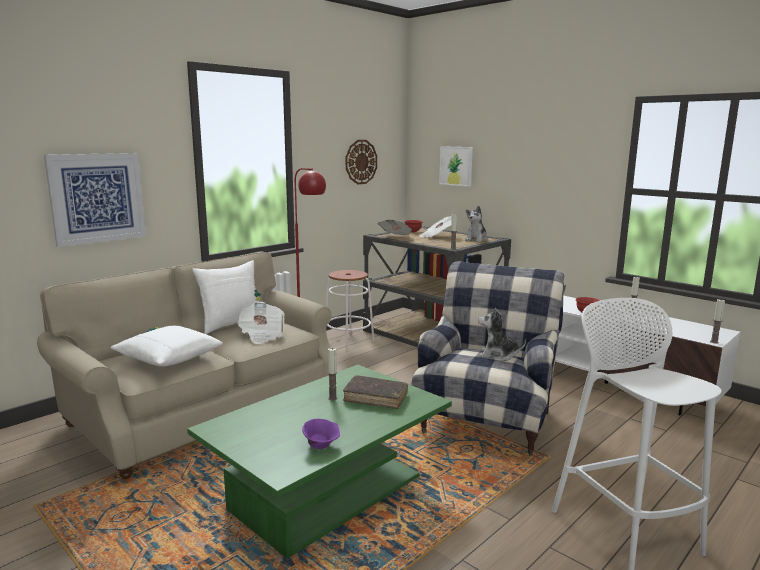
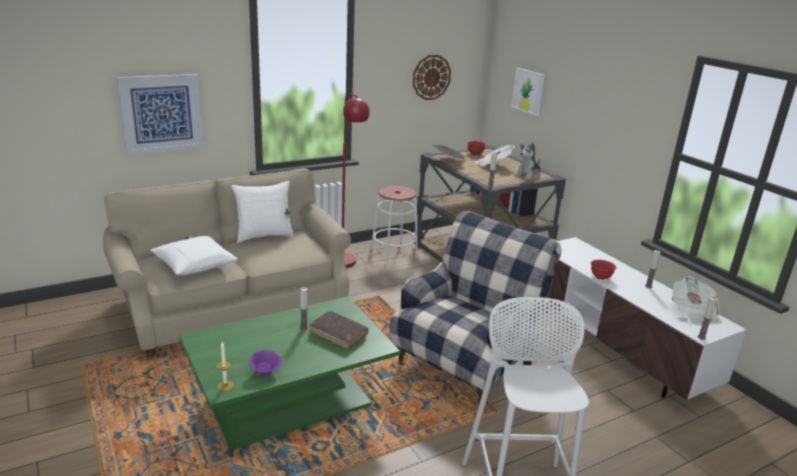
camera: 15 degrees right, 10 degrees up
newspaper [237,302,285,344] -> newspaper moved to [672,276,720,326]
plush toy [478,308,526,361] -> none
none -> candle [217,342,234,391]

